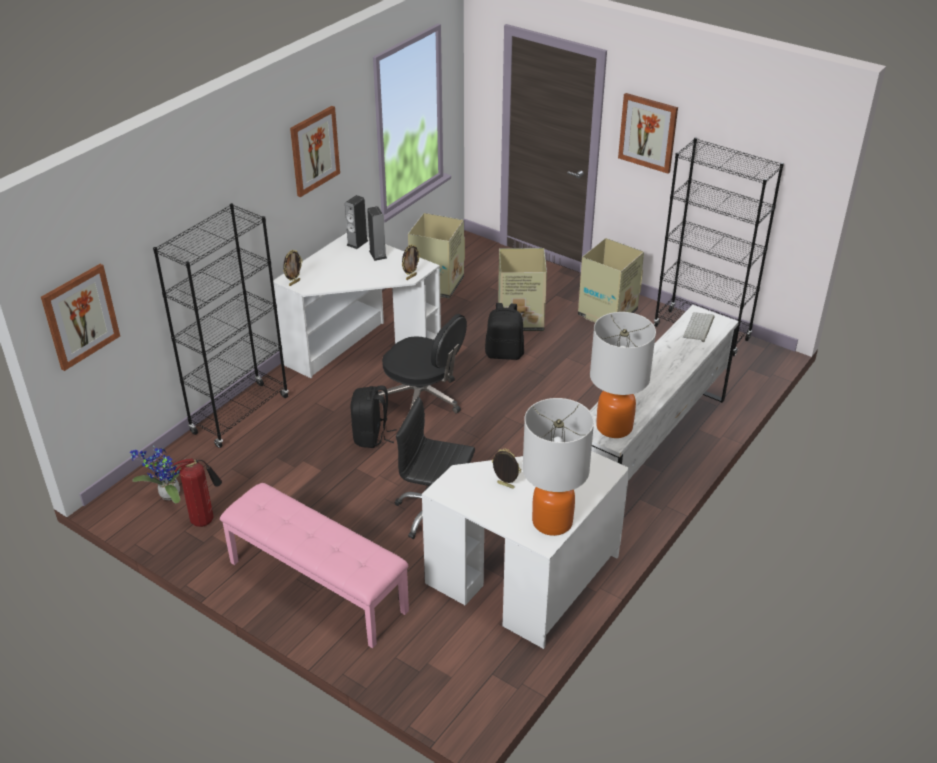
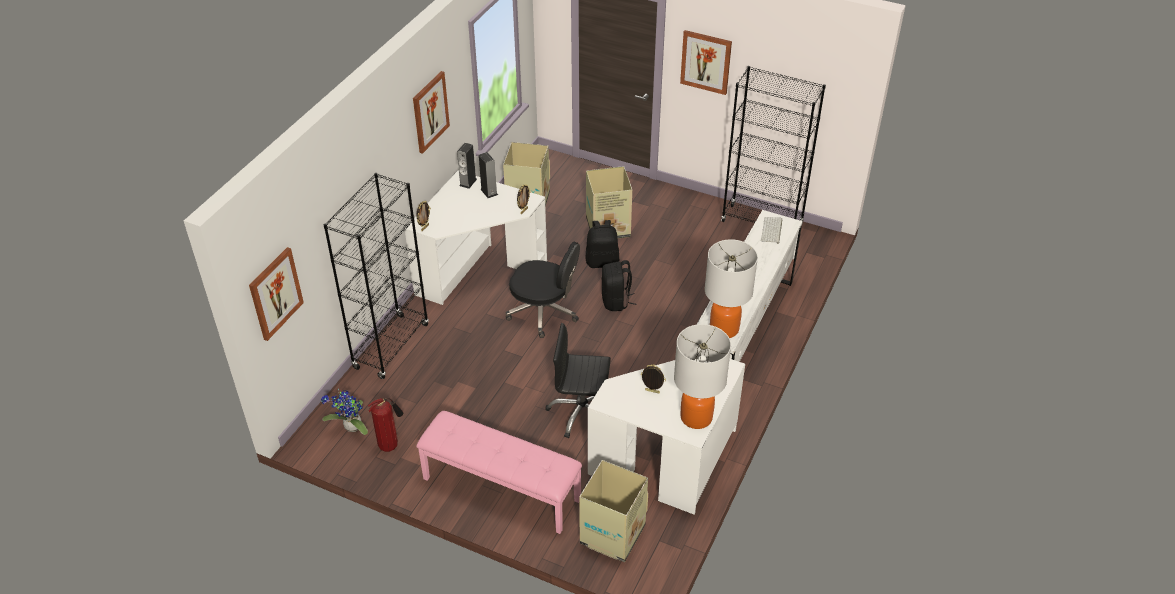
camera: 10 degrees left, 5 degrees up
black backpack [350,385,396,448] -> black backpack moved to [601,260,636,311]
cardboard box [578,238,644,323] -> cardboard box moved to [579,460,648,562]

